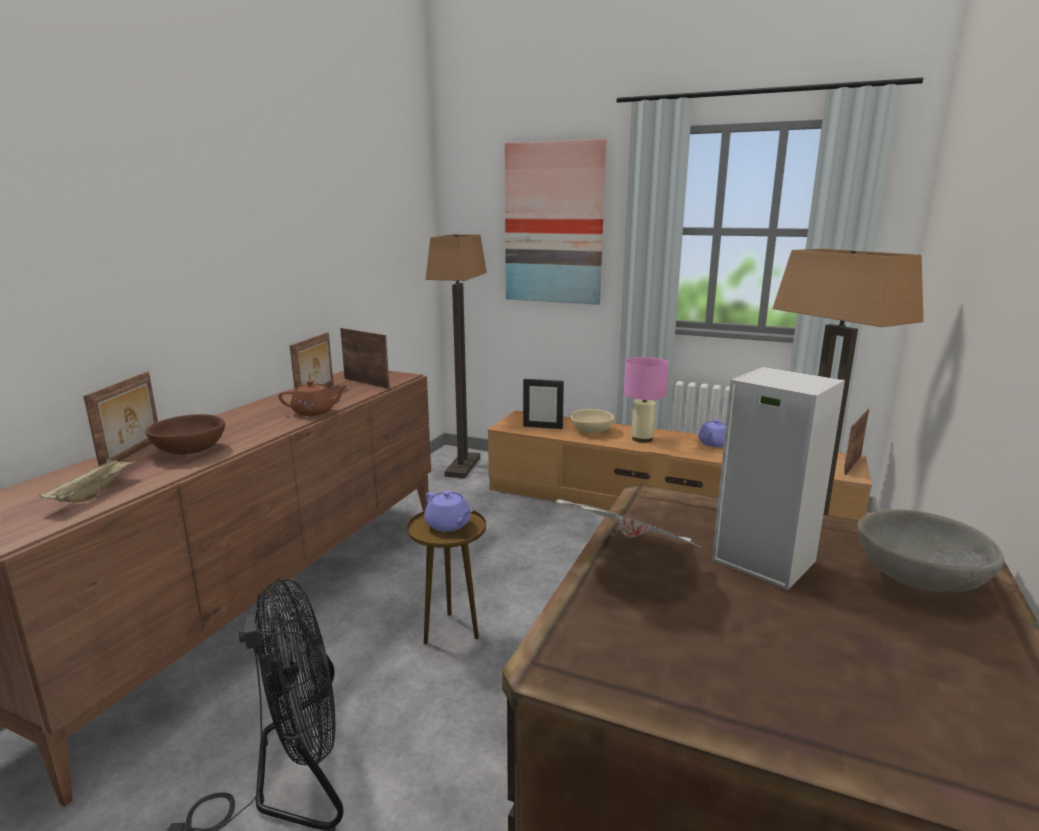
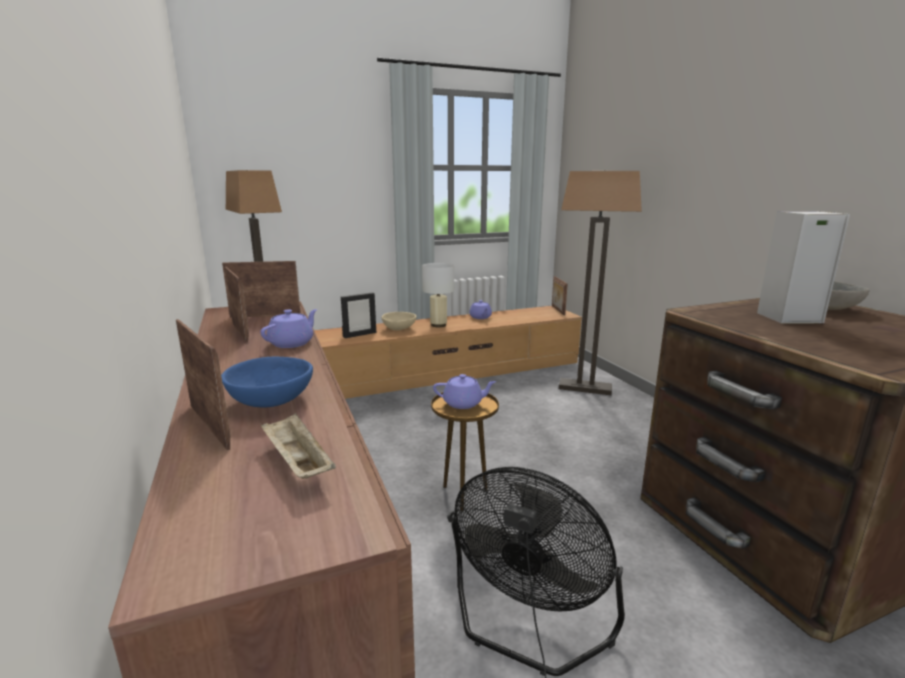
camera: 45 degrees left, 0 degrees up
brown bowl [145,414,225,455] -> blue bowl [221,356,313,408]
brown teapot [279,380,348,416] -> purple teapot [260,309,317,348]
picture [505,139,606,305] -> none
newspaper [556,499,701,547] -> none
pink table lamp [624,357,669,443] -> white table lamp [422,263,454,327]

